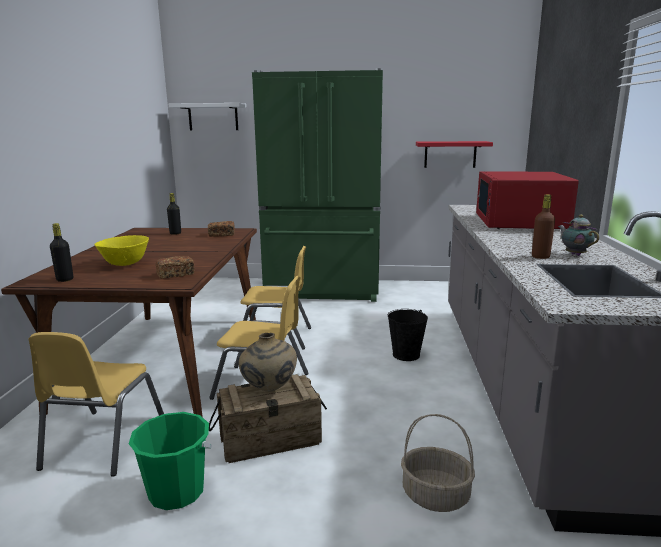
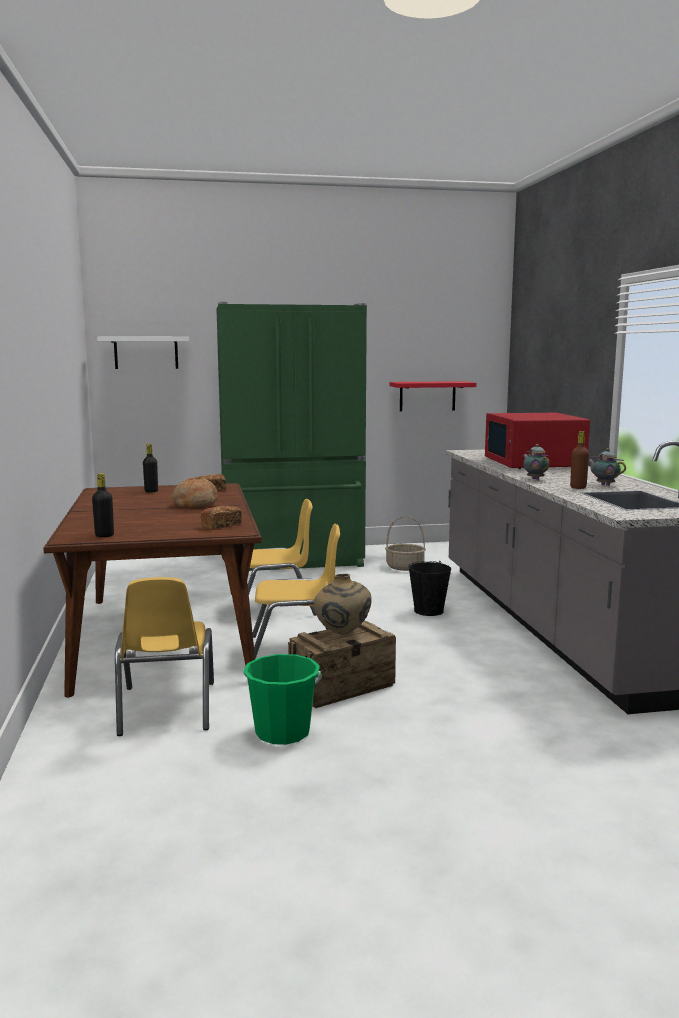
camera: 15 degrees left, 5 degrees down
yellow bowl [94,235,149,266] -> none
basket [401,414,475,512] -> basket moved to [385,516,426,571]
none -> bread [172,478,218,509]
none -> teapot [523,444,549,480]

